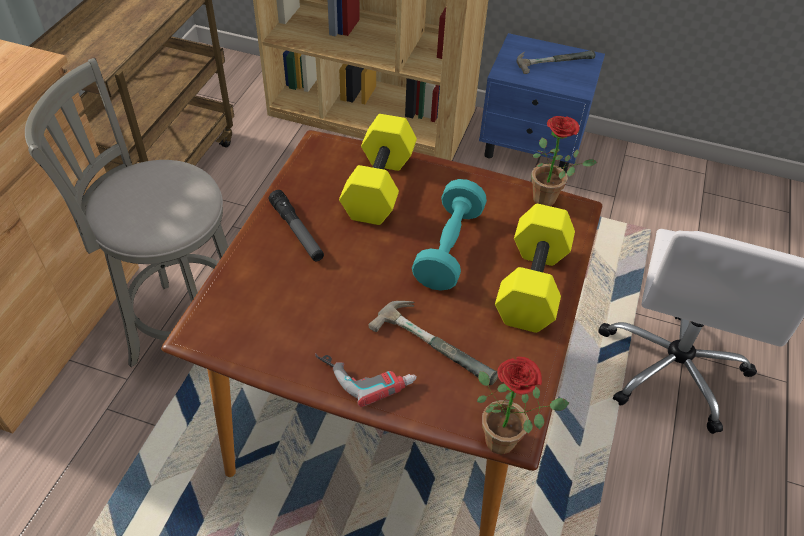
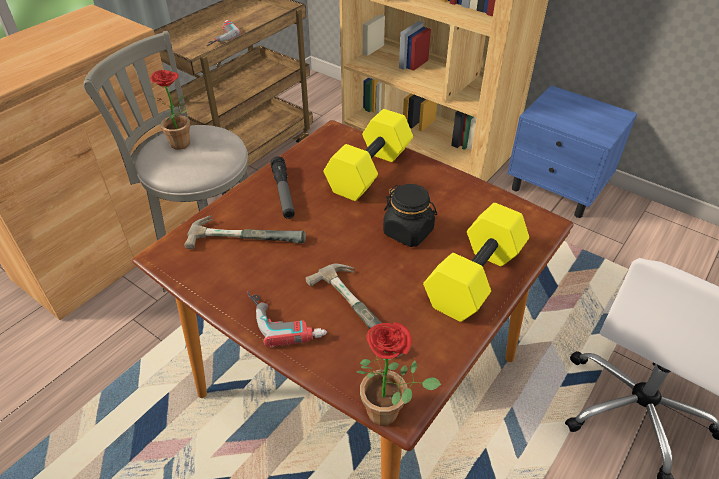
camera: 20 degrees right, 5 degrees down
turquoise dumbbell [412,179,487,291] -> black jar [383,184,437,247]
hammer [517,50,596,74] -> hammer moved to [184,215,306,249]
potted plant [531,116,597,206] -> potted plant moved to [148,70,190,150]
none -> power drill [206,20,241,46]

